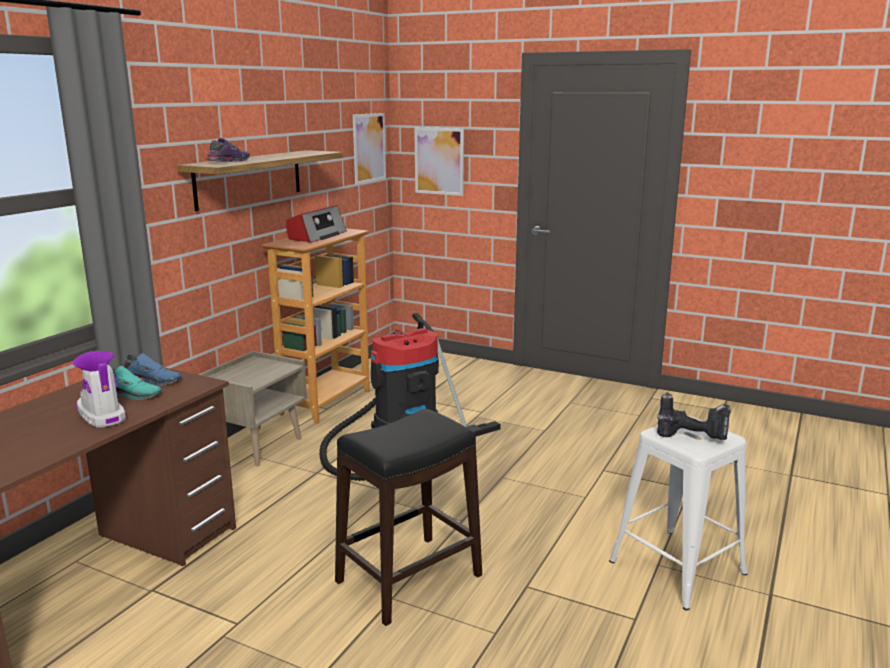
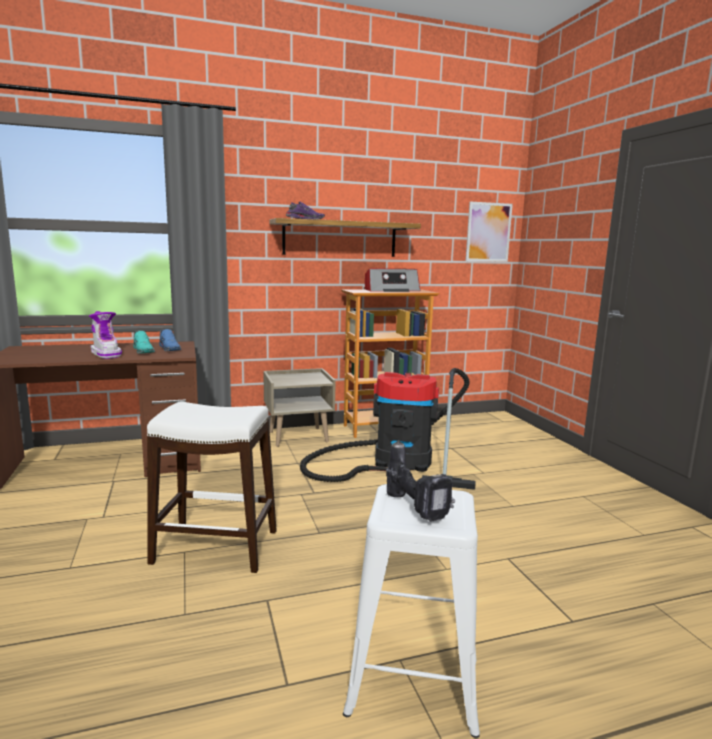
camera: 45 degrees right, 5 degrees down
boot [72,351,126,427] -> boot turned 135 degrees clockwise [89,311,122,359]
black stool [335,409,482,626] -> white stool [147,402,277,573]
picture [414,127,464,196] -> none

